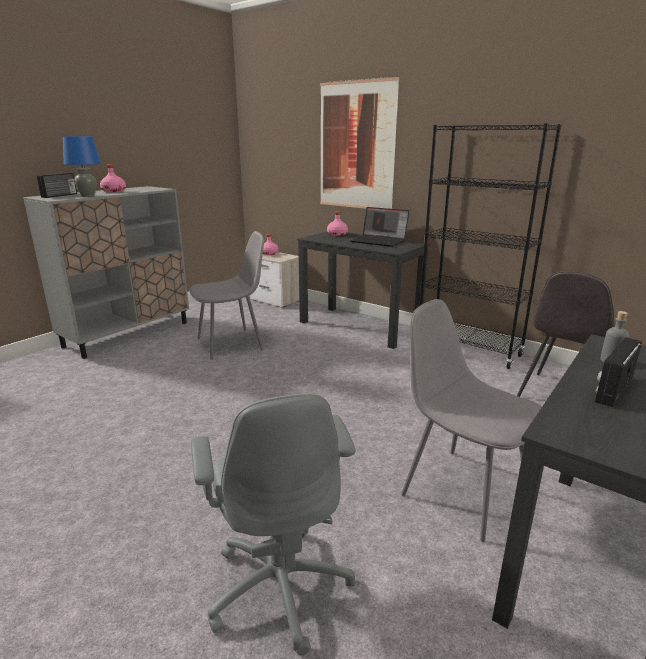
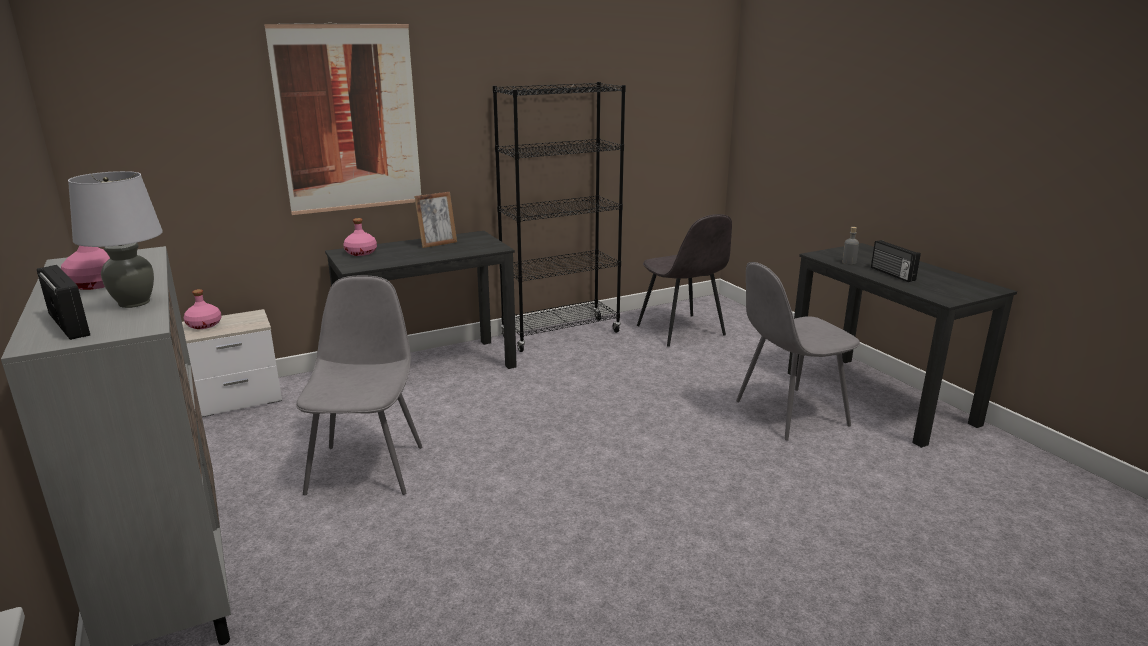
camera: 65 degrees left, 0 degrees up
blue table lamp [63,136,101,197] -> grey table lamp [68,171,163,308]
grey office chair [191,393,355,656] -> none
laptop [350,207,409,247] -> picture frame [414,192,457,248]

